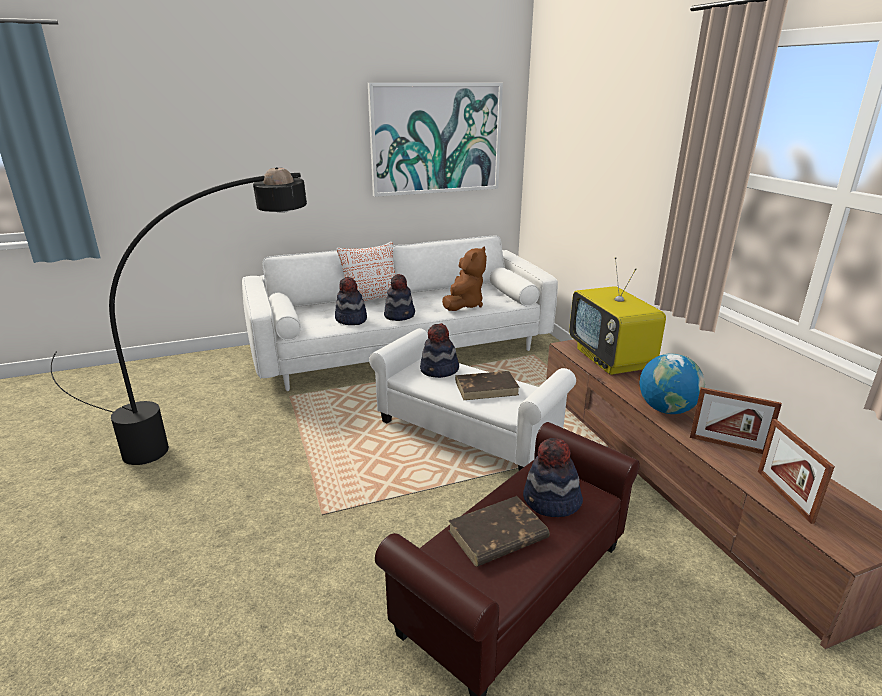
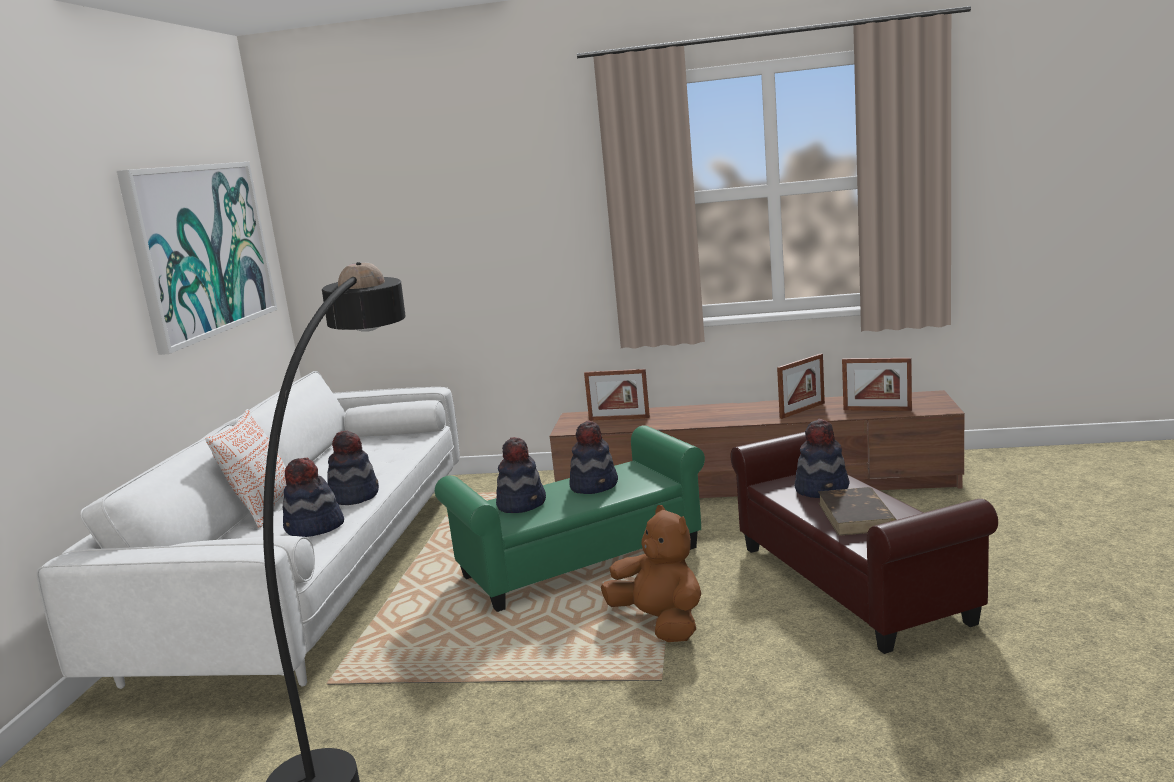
camera: 60 degrees left, 10 degrees down
white ottoman [369,328,576,470] -> green ottoman [435,425,705,612]
brown plush toy [442,247,487,311] -> brown plush toy moved to [601,505,701,642]
brown book [455,371,520,400] -> hat [569,420,618,494]
television [569,257,666,375] -> picture frame [584,369,650,421]
globe [640,353,705,414] -> none

